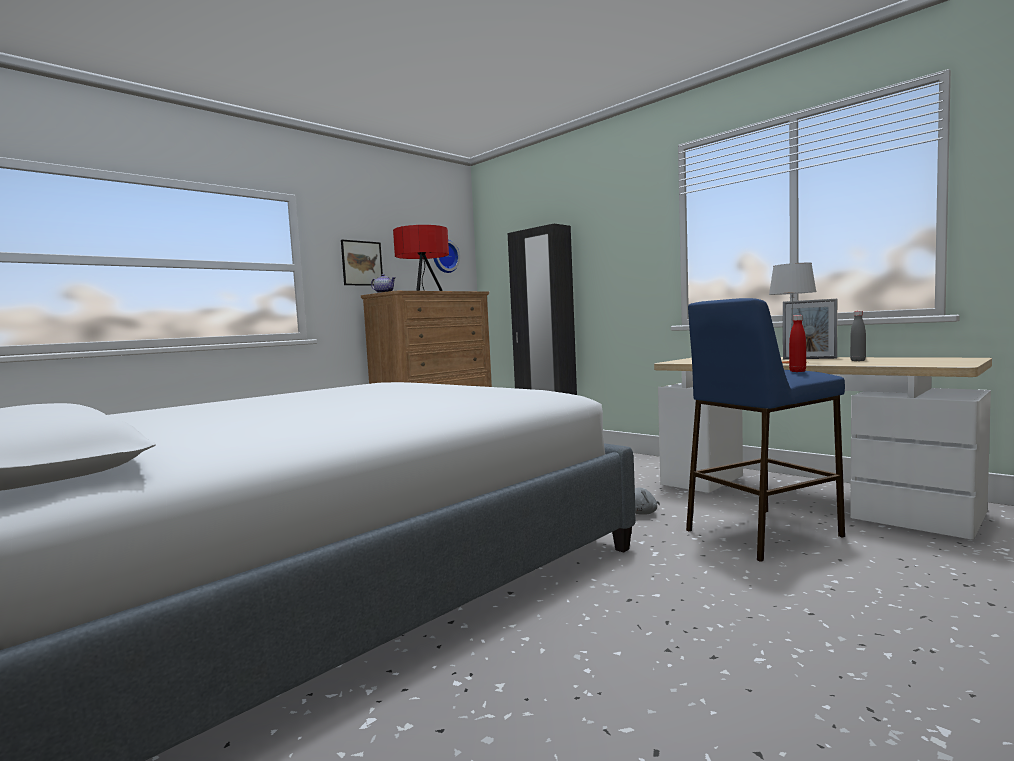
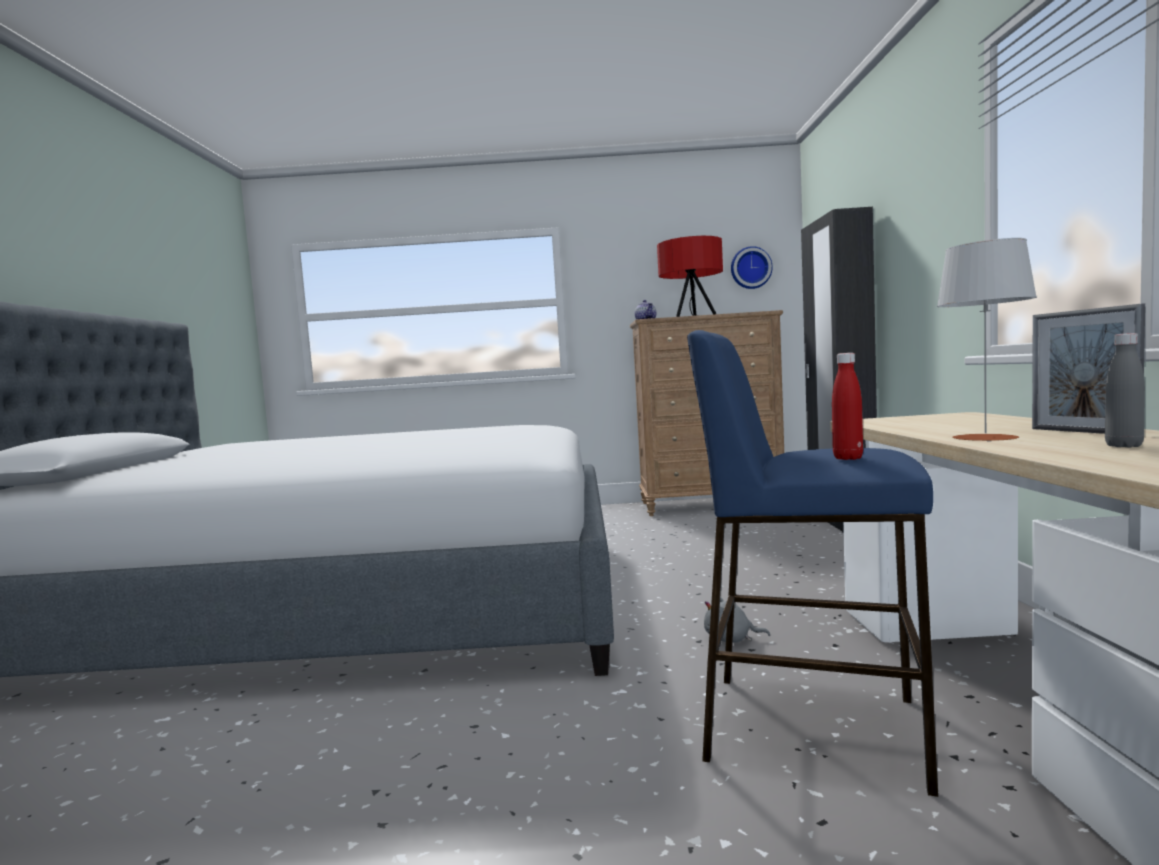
camera: 45 degrees right, 0 degrees up
picture [341,240,383,286] -> none

